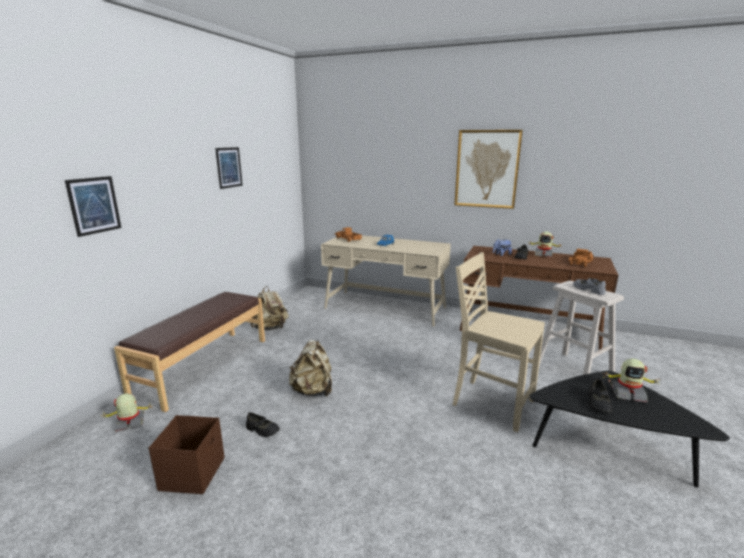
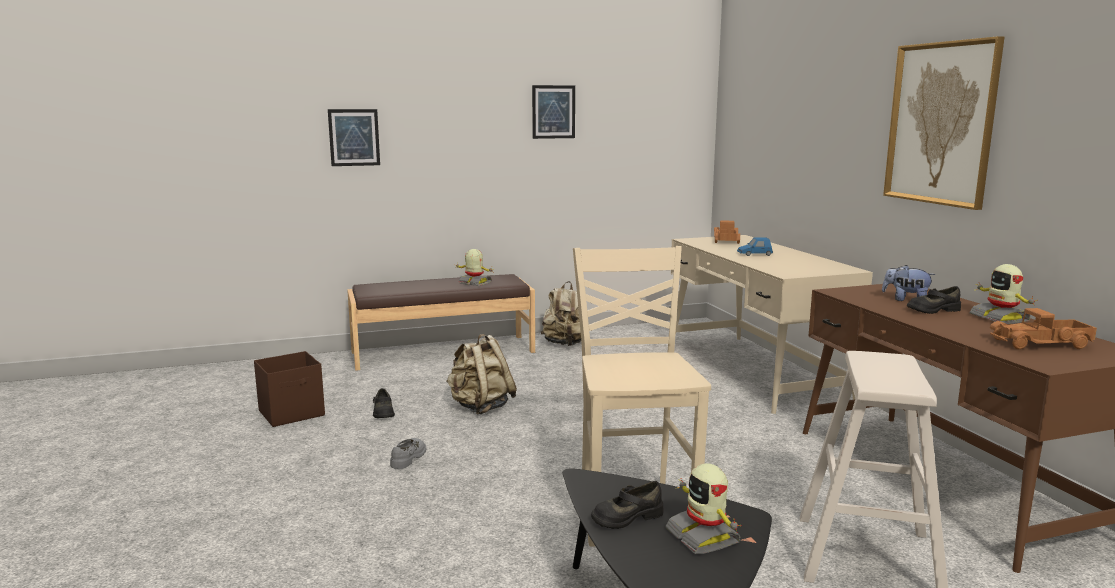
camera: 50 degrees right, 5 degrees down
toy robot [102,393,152,432] -> toy robot moved to [456,249,494,286]
grey shoe [573,278,606,295] -> grey shoe moved to [390,438,427,469]

